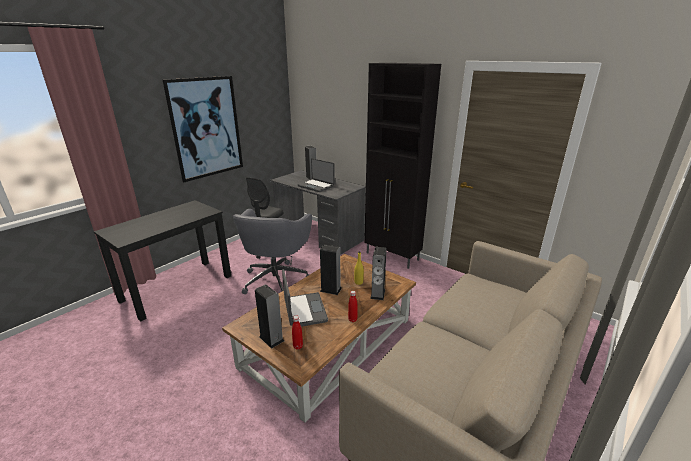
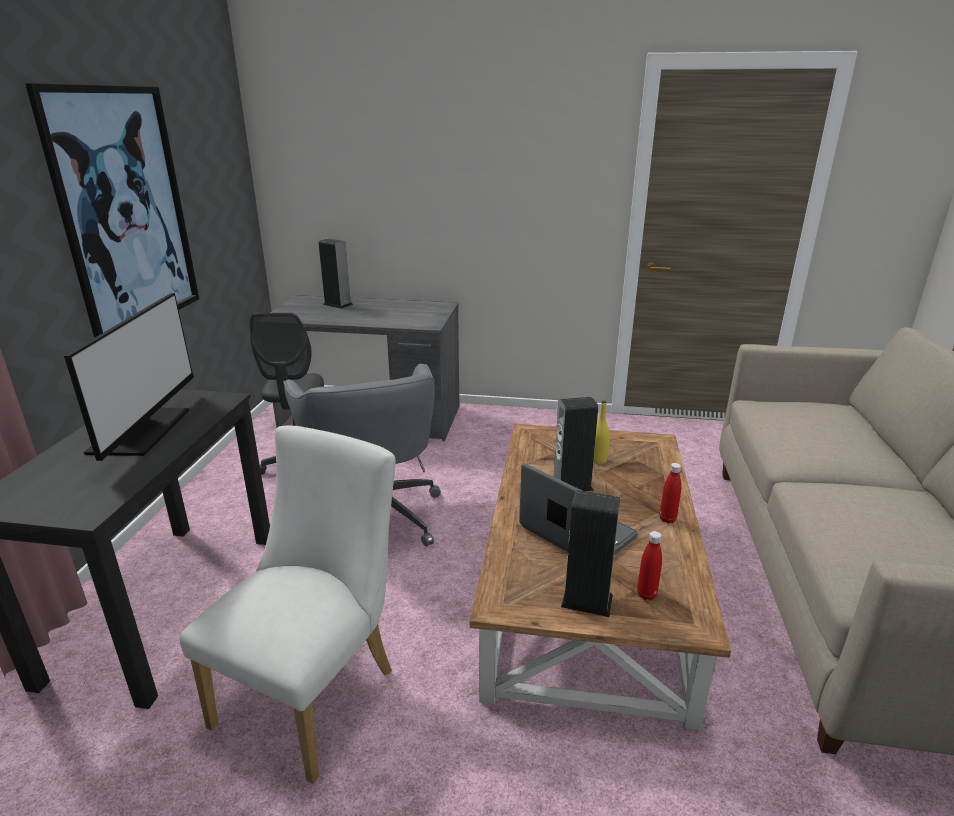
camera: 30 degrees left, 0 degrees up
laptop [298,158,335,192] -> none
black cabinet [364,63,441,269] -> none
speaker [370,247,387,300] -> none
none -> monitor [64,293,194,461]
none -> white chair [179,426,396,784]

